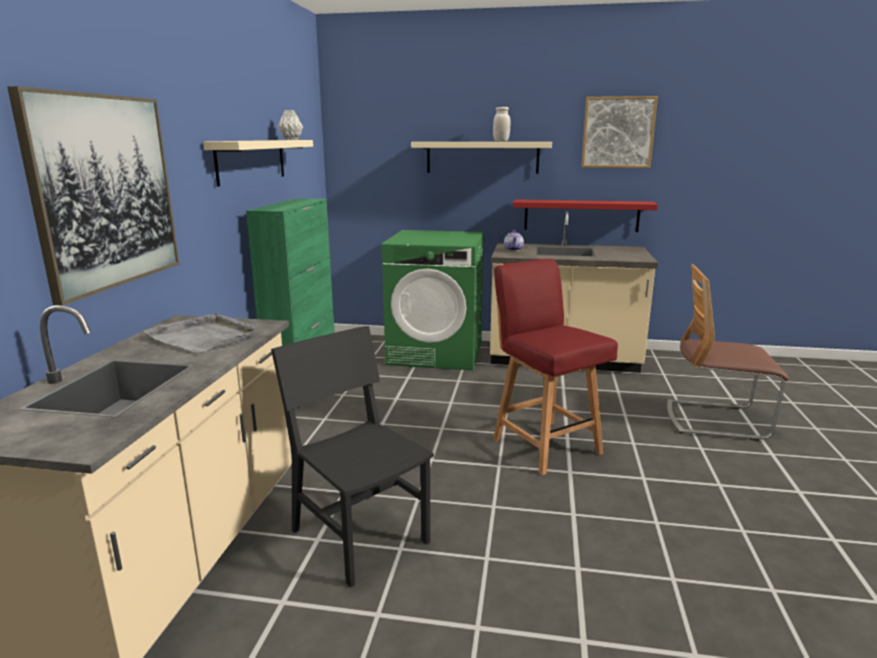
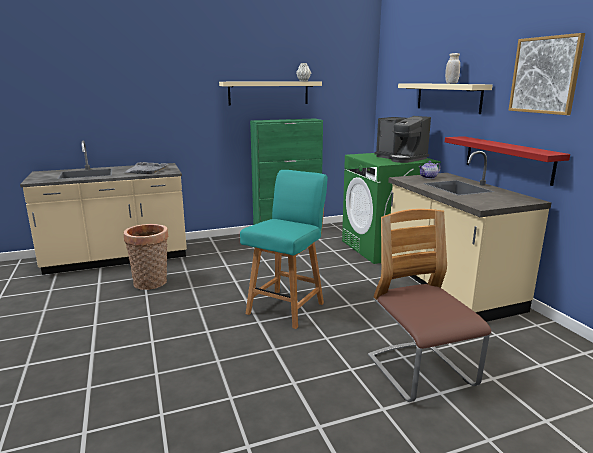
camera: 60 degrees right, 0 degrees up
picture [7,86,179,305] -> none
black chair [271,326,434,587] -> basket [124,224,168,290]
red chair [493,259,618,475] -> turquoise chair [240,170,328,329]
none -> coffee machine [375,116,431,163]

